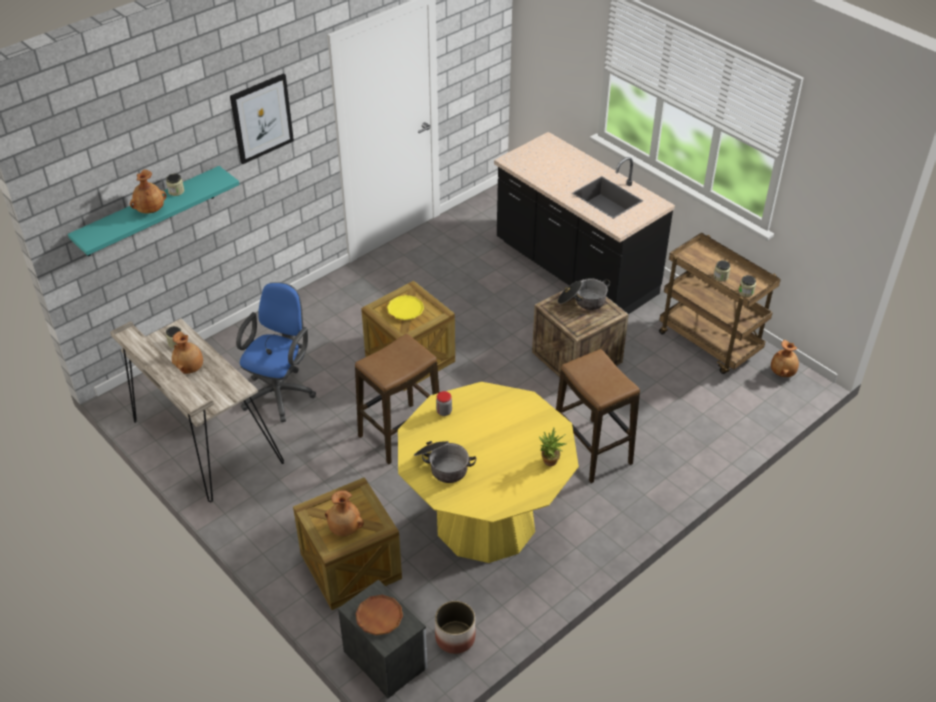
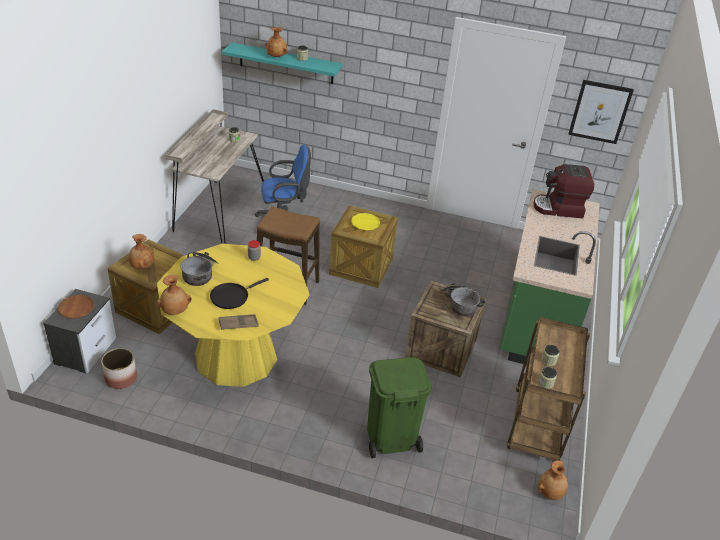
camera: 55 degrees right, 5 degrees down
brown vase [172,331,203,374] -> brown vase moved to [156,275,192,315]
picture [230,73,294,164] -> picture moved to [568,80,634,144]
black counter [494,132,675,314] -> green counter [500,189,600,365]
potted plant [539,428,567,466] -> brown tray [218,314,259,330]
stool [556,349,640,483] -> none
none -> black frying pan [210,278,269,309]
none -> green trash can [367,357,432,458]
none -> coffee machine [534,164,594,218]

